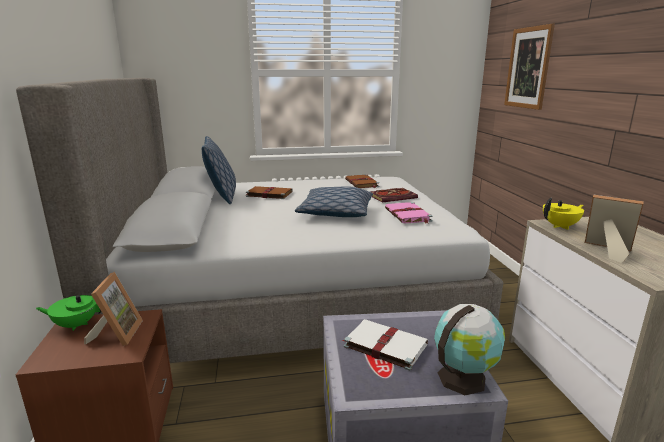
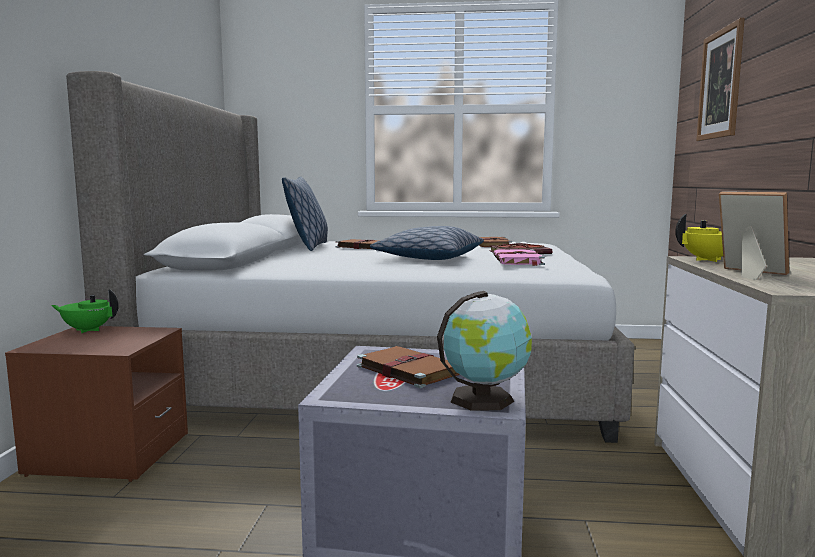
camera: 15 degrees right, 10 degrees down
picture frame [84,272,143,346] -> none
white book [342,319,428,371] -> brown book [357,346,460,388]

